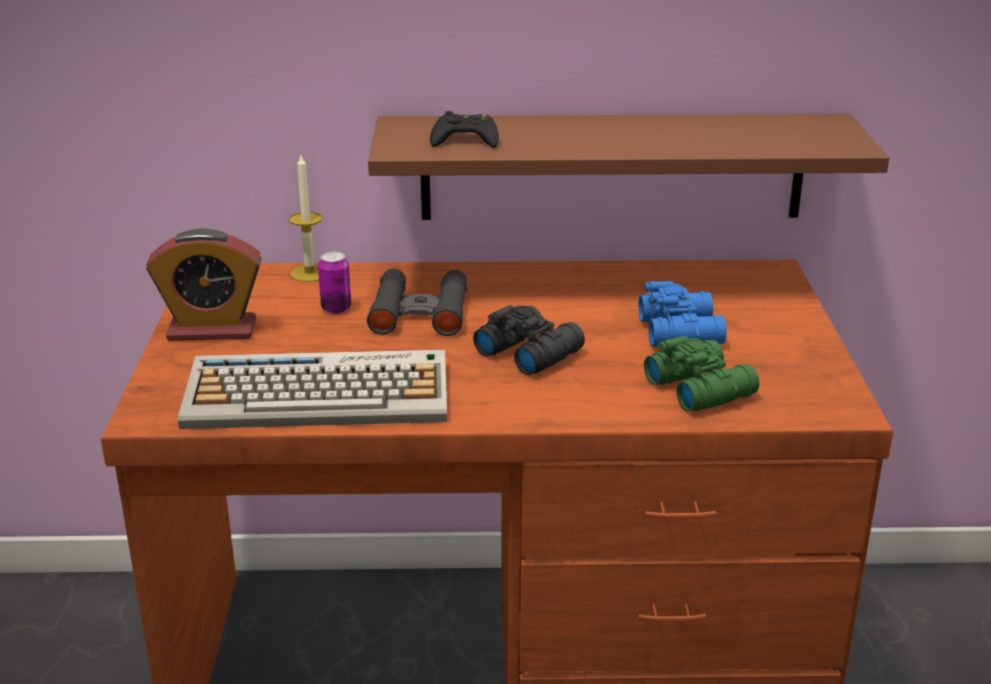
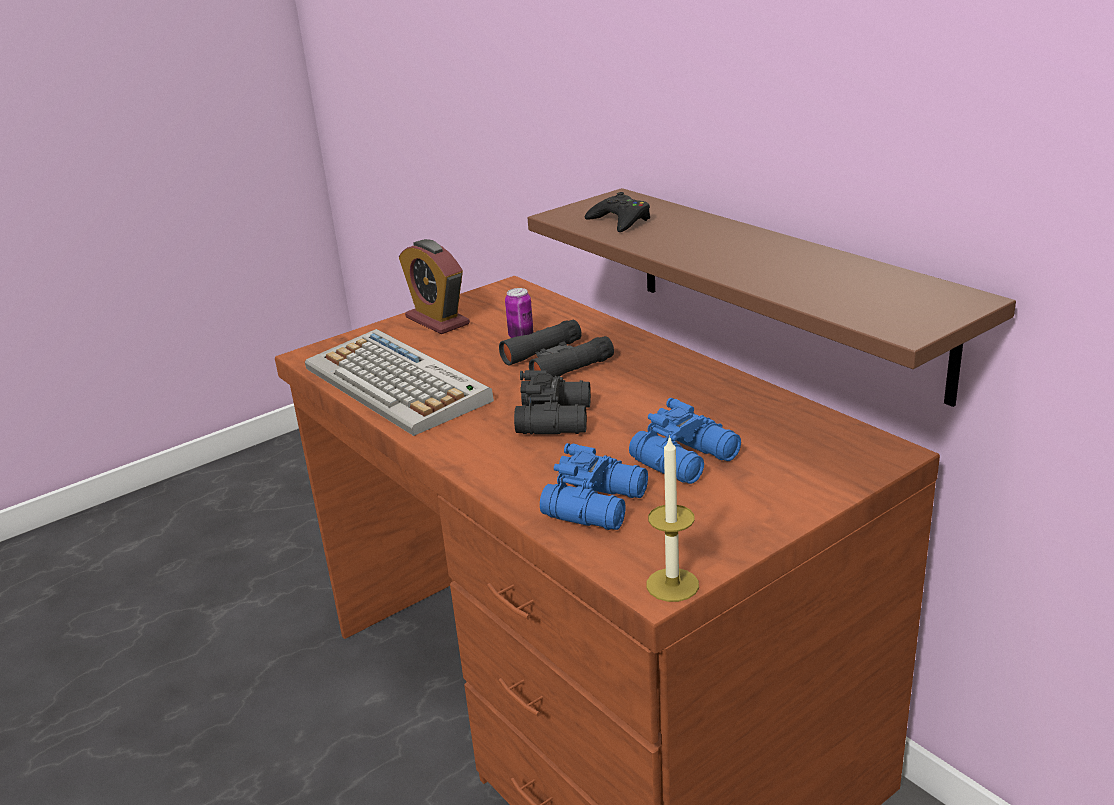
camera: 55 degrees right, 0 degrees up
candle [289,153,323,282] -> candle moved to [646,435,699,602]
green binoculars [644,336,759,412] -> blue binoculars [540,443,648,530]

